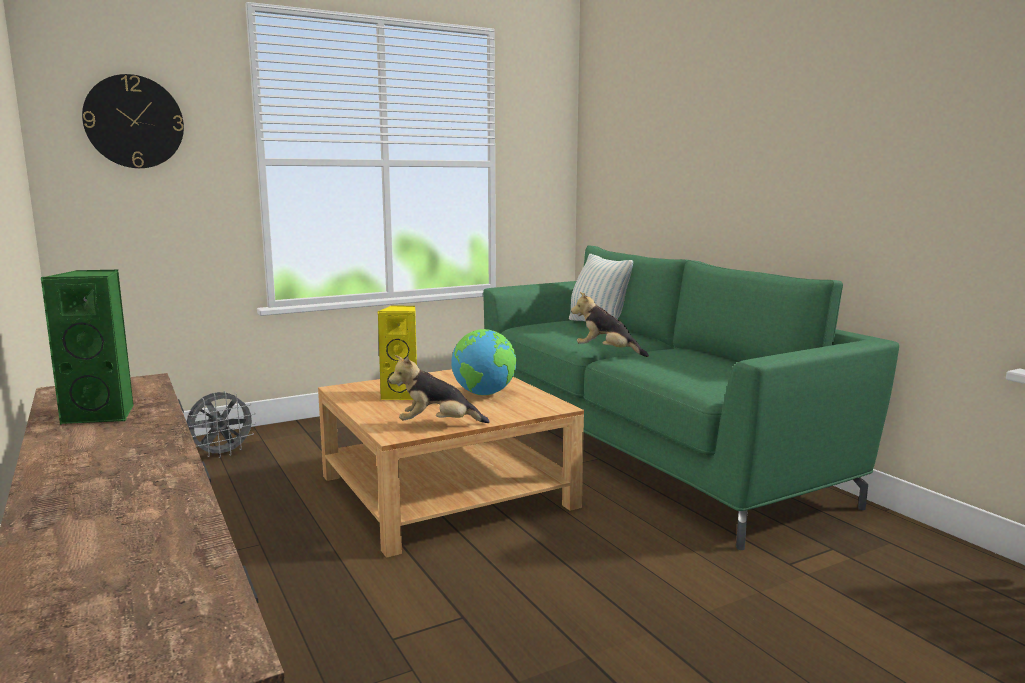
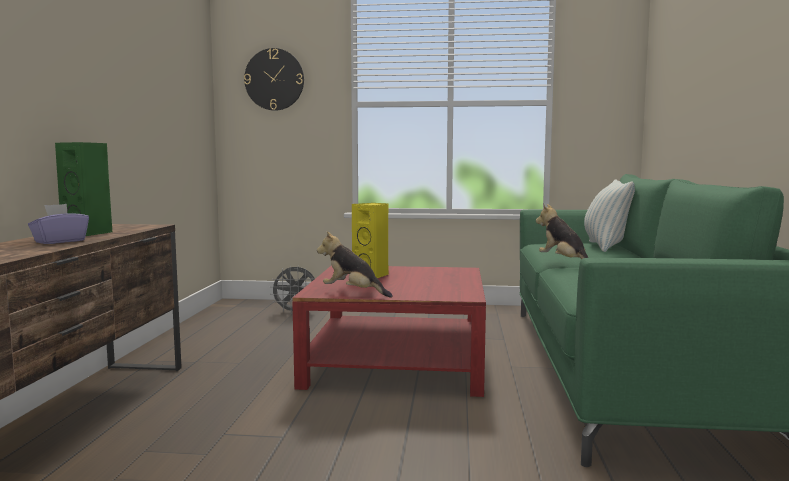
camera: 35 degrees right, 5 degrees down
beige coffee table [318,369,584,558] -> red coffee table [292,265,486,397]
globe [451,329,516,395] -> none
none -> purple tissue box [28,204,89,244]

